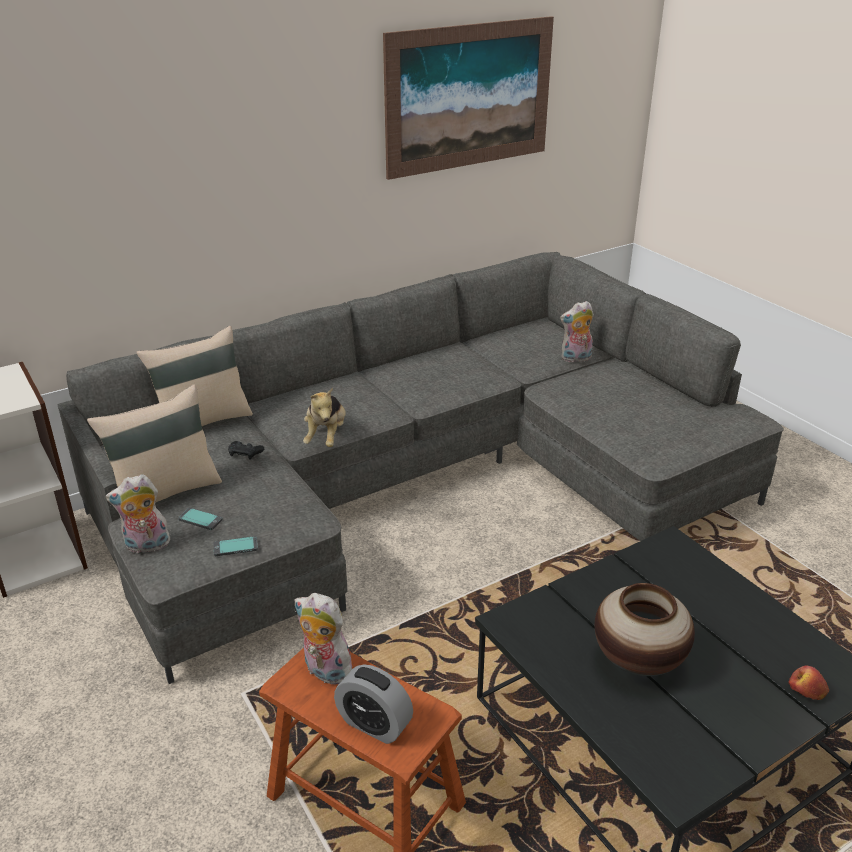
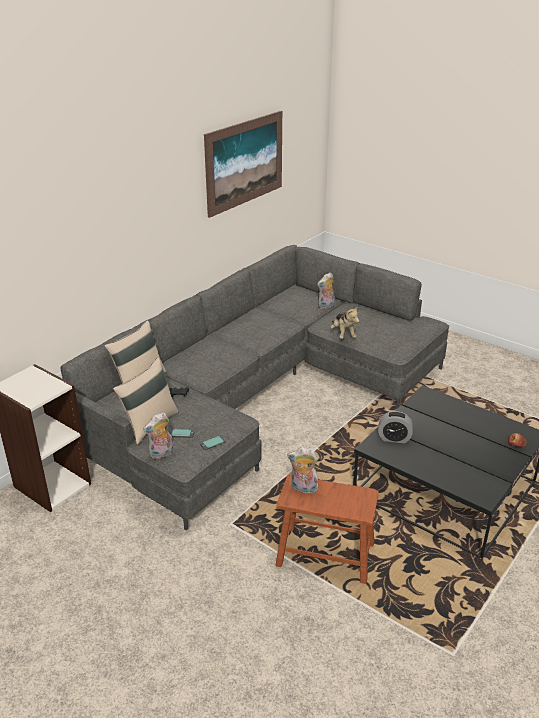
camera: 20 degrees left, 0 degrees up
plush toy [303,387,346,447] -> plush toy moved to [330,306,359,339]
alarm clock [334,665,413,744] -> alarm clock moved to [378,411,413,443]
vase [595,583,695,676] -> none

